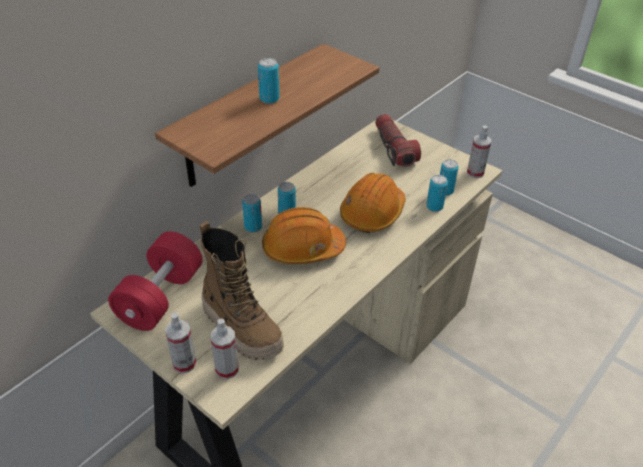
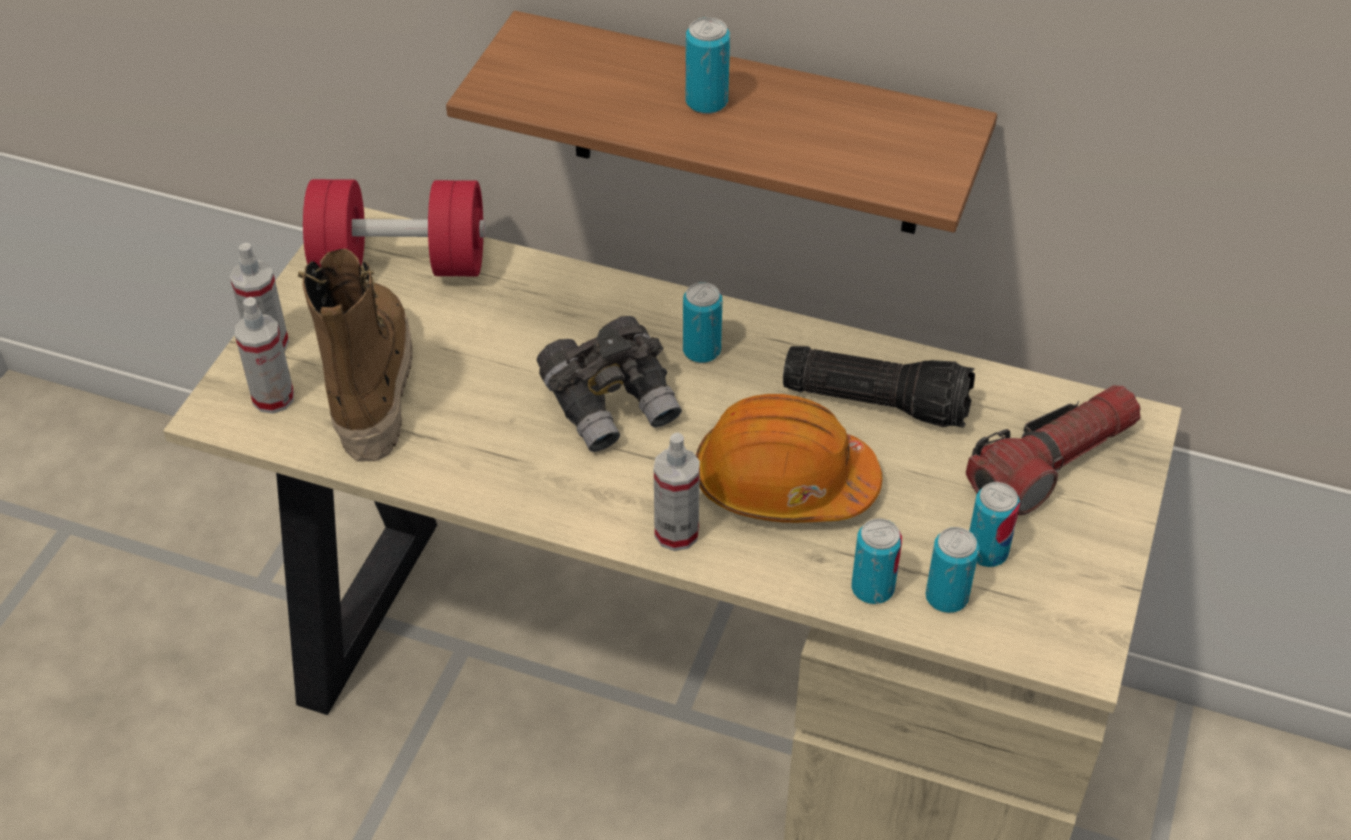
camera: 70 degrees right, 5 degrees up
boot [200,221,284,361] -> boot turned 150 degrees clockwise [298,249,413,462]
can [242,194,262,232] -> can moved to [969,482,1020,567]
orange hard hat [262,207,346,264] -> grey binoculars [537,316,682,452]
spray bottle [467,125,491,178] -> spray bottle moved to [654,432,700,551]
none -> flashlight [783,346,975,428]

